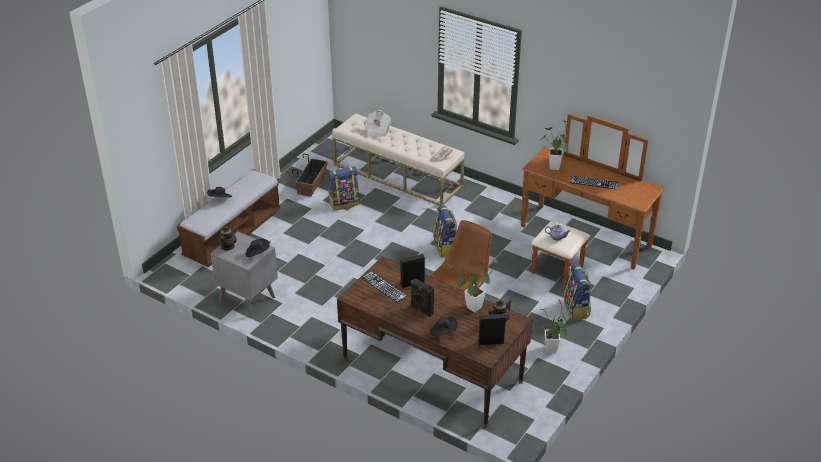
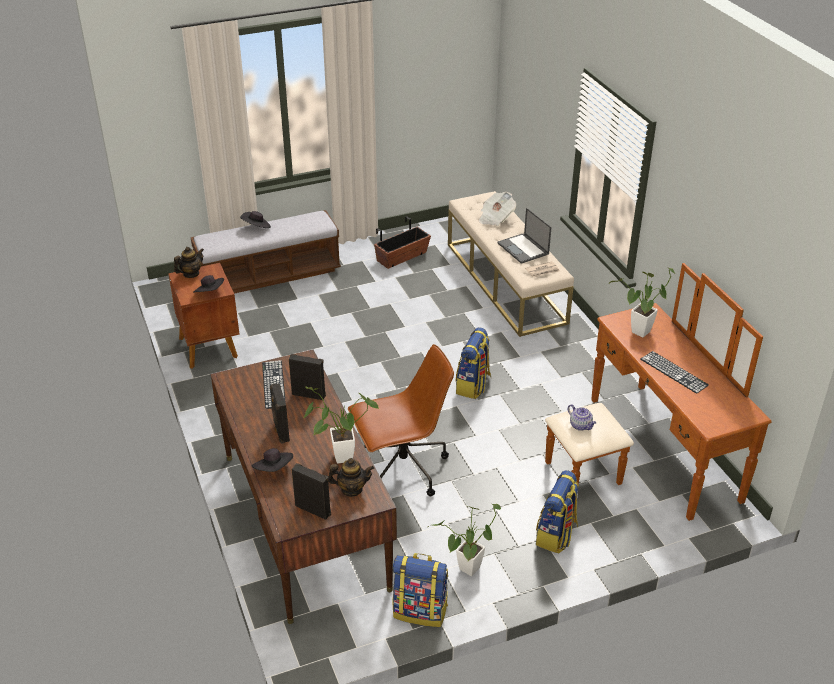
camera: 35 degrees right, 0 degrees up
grey nightstand [210,232,278,318] -> brown nightstand [168,263,240,369]
backpack [328,166,359,211] -> backpack moved to [393,553,448,627]
none -> laptop [497,208,551,264]

